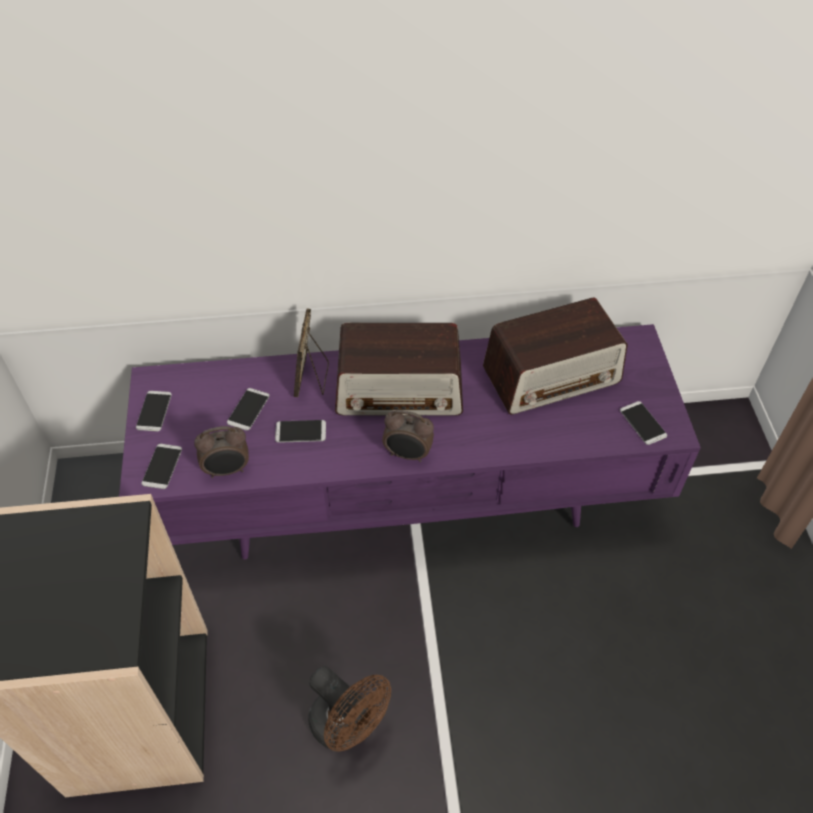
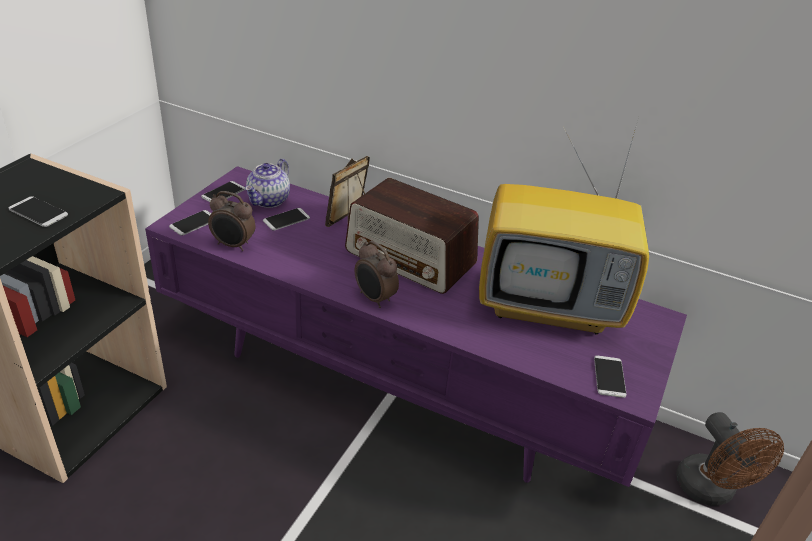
camera: 30 degrees right, 15 degrees down
phone [275,420,326,443] -> phone moved to [8,196,68,227]
brown fan [308,666,391,752] -> brown fan moved to [676,412,784,506]
radio [483,298,627,415] -> television [479,117,649,335]
none -> teapot [245,159,290,208]

